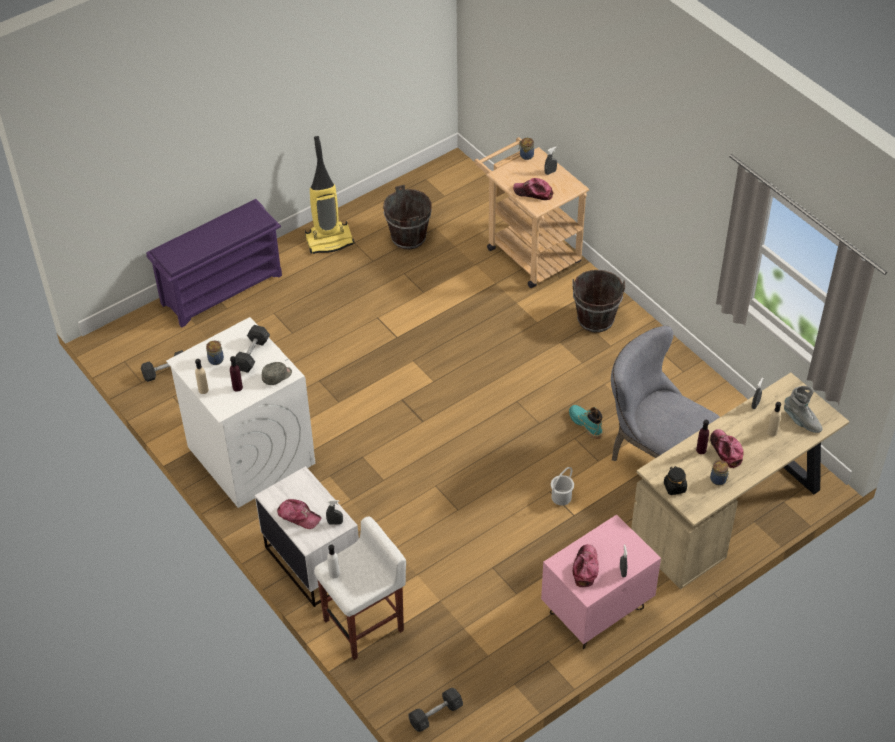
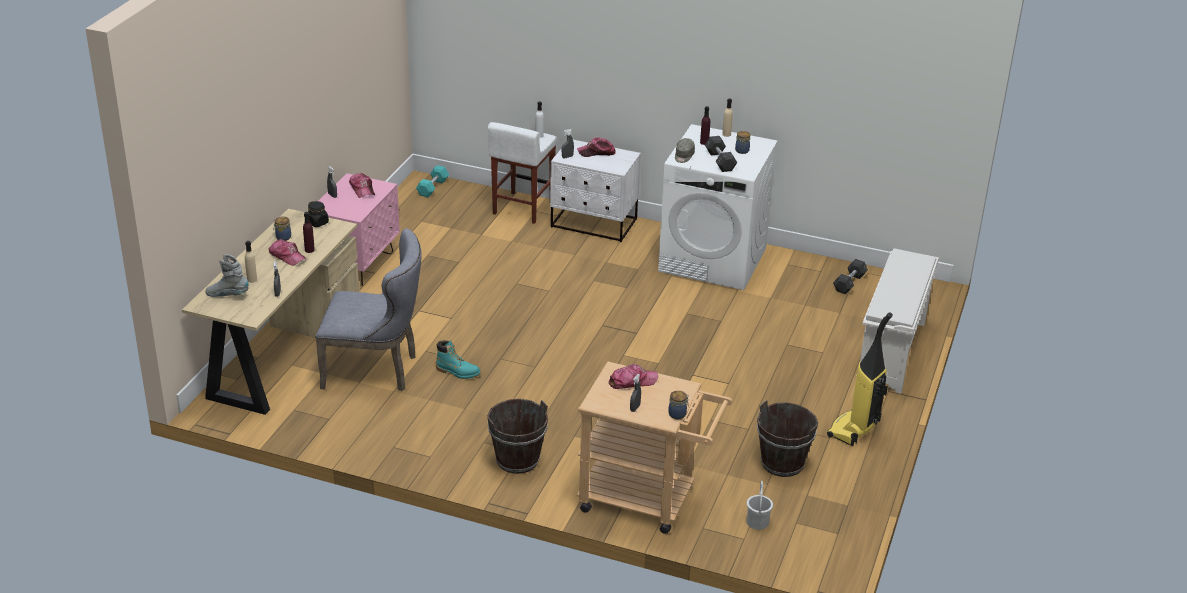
camera: 145 degrees right, 15 degrees down
purple shoe rack [146,199,282,328] -> white shoe rack [860,249,939,394]
grey dumbbell [409,688,463,732] -> turquoise dumbbell [416,165,449,197]
white bucket [551,467,574,506] -> white bucket moved to [746,481,773,530]

